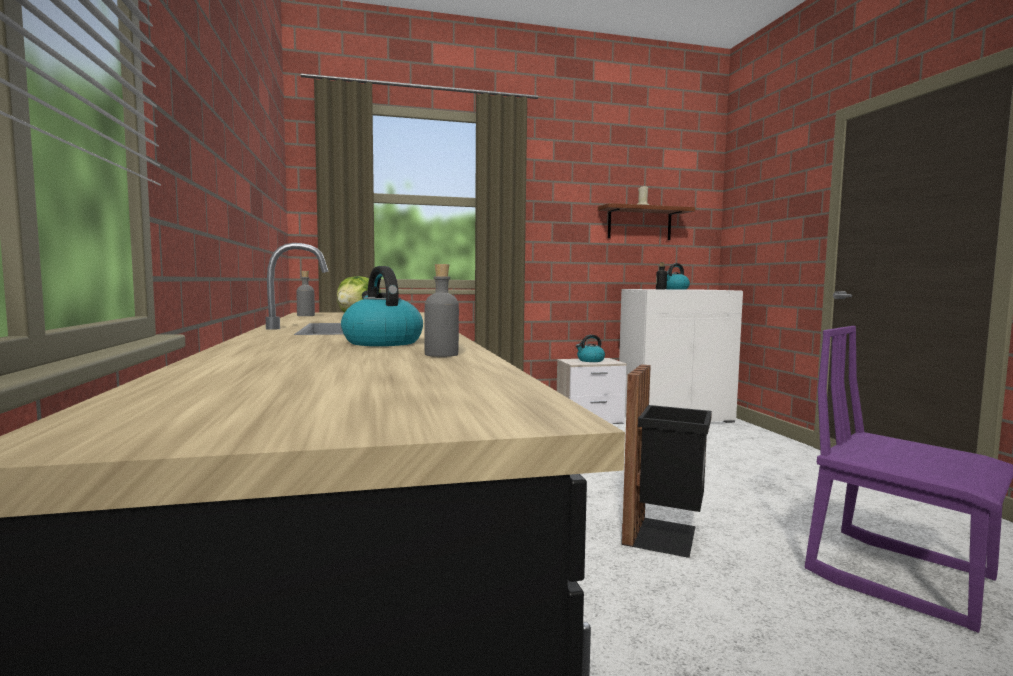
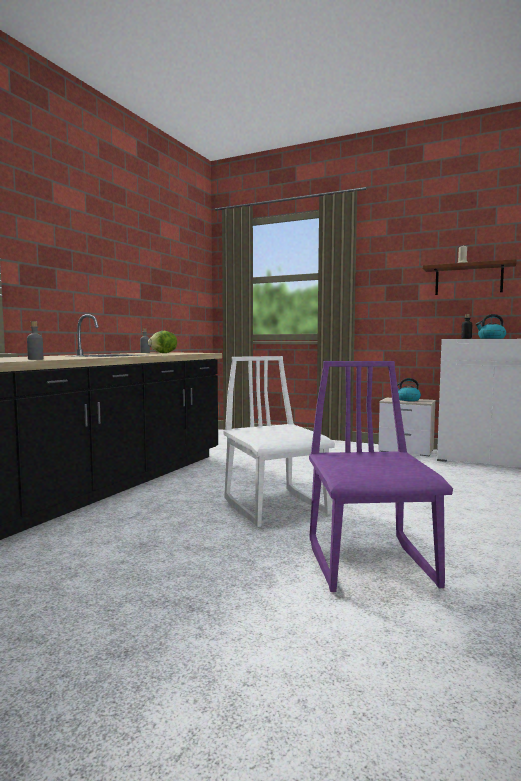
camera: 40 degrees right, 0 degrees up
kettle [341,266,423,346] -> none
black trash can [621,364,712,558] -> white chair [224,356,335,527]

